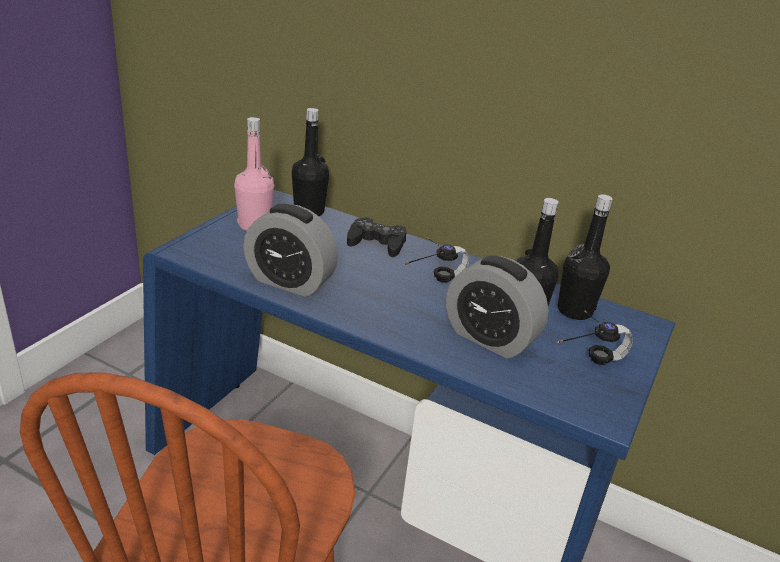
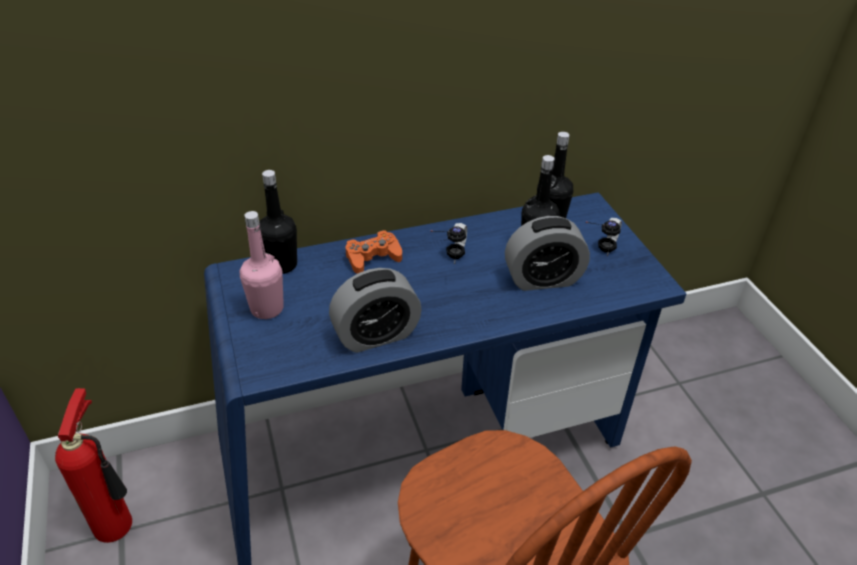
camera: 45 degrees left, 10 degrees up
black game controller [347,217,407,257] -> orange game controller [345,230,402,274]
none -> fire extinguisher [55,388,132,543]

